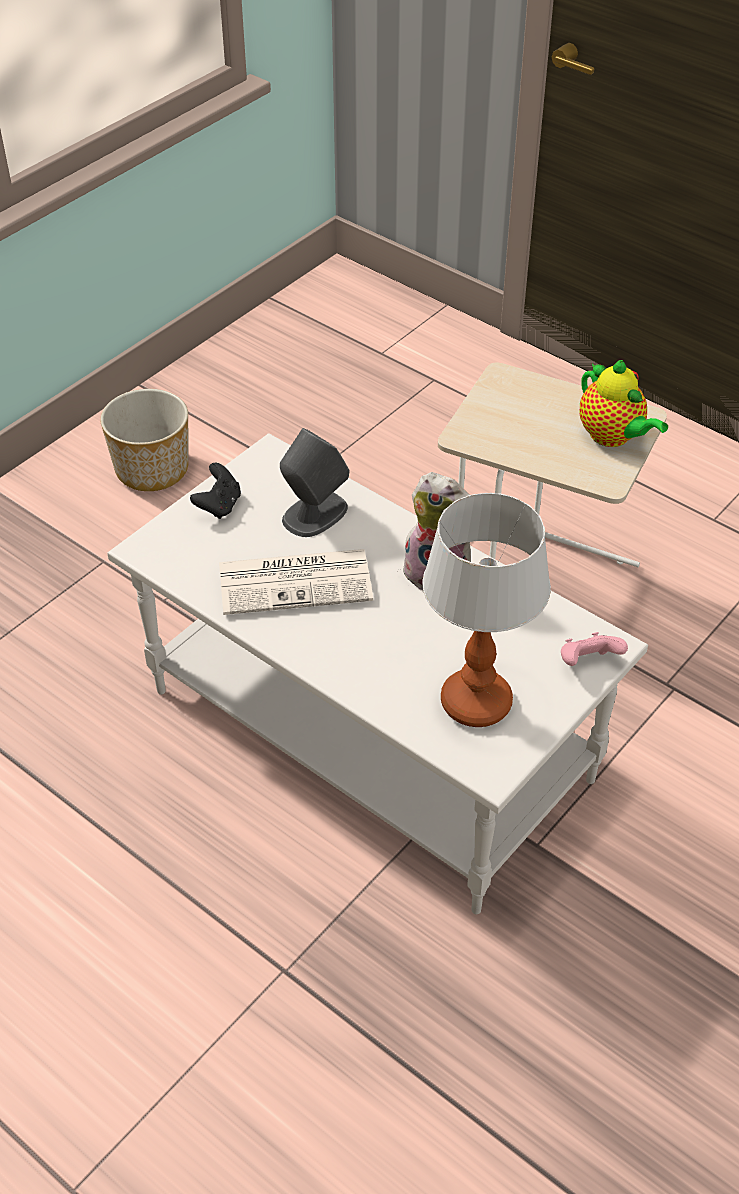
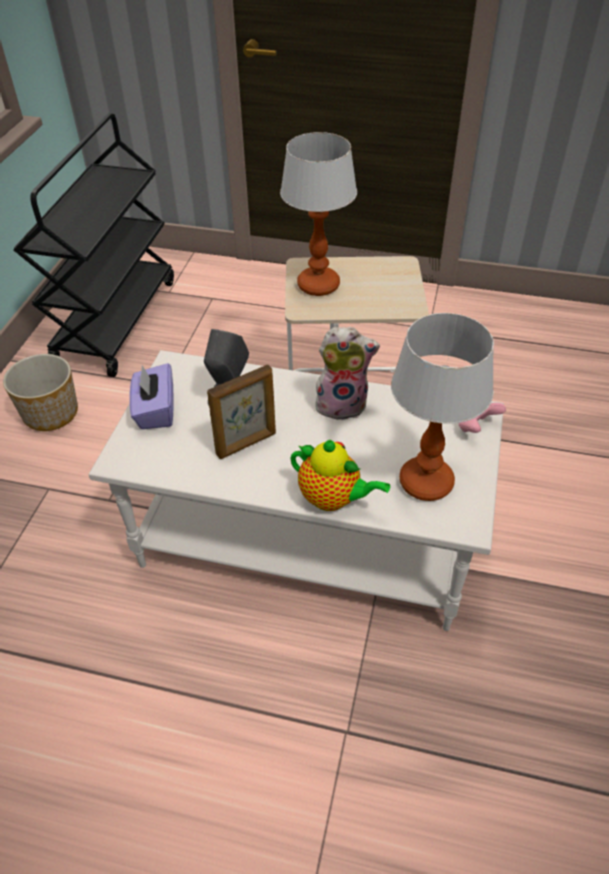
camera: 25 degrees left, 0 degrees up
black game controller [190,463,241,519] -> purple tissue box [129,363,173,429]
newspaper [219,549,373,615] -> picture frame [207,365,276,459]
teapot [579,360,668,447] -> teapot moved to [290,440,390,511]
none -> black cart [14,113,174,377]
none -> table lamp [280,132,357,296]

